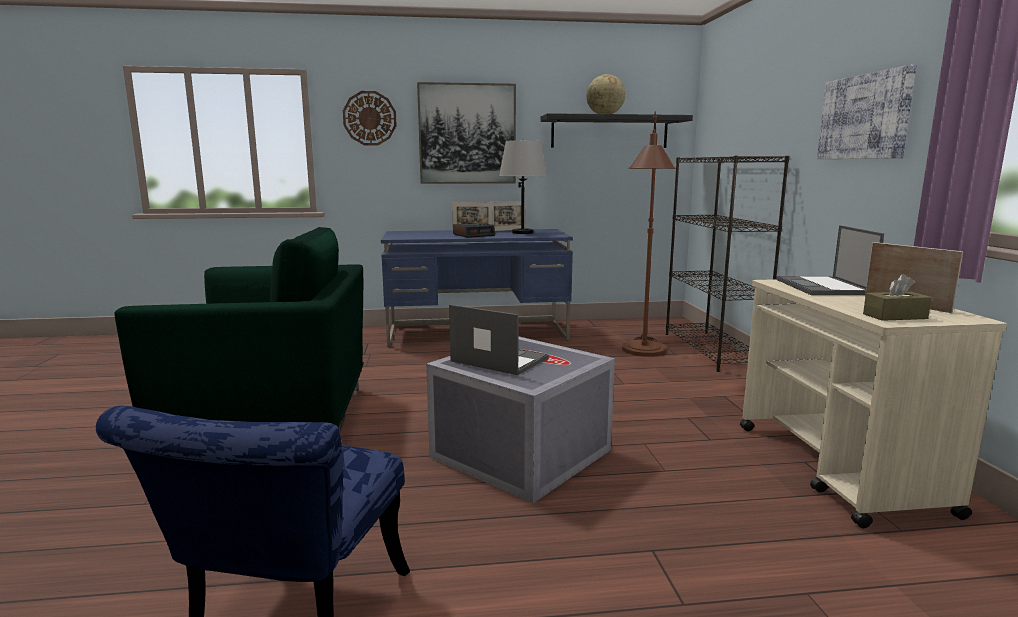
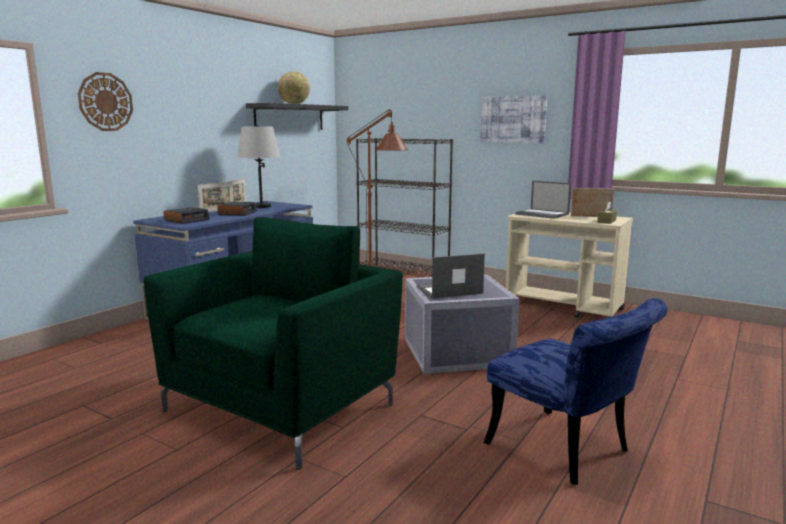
camera: 50 degrees left, 0 degrees up
picture [417,82,516,184] -> none
none -> alarm clock [163,207,210,224]

